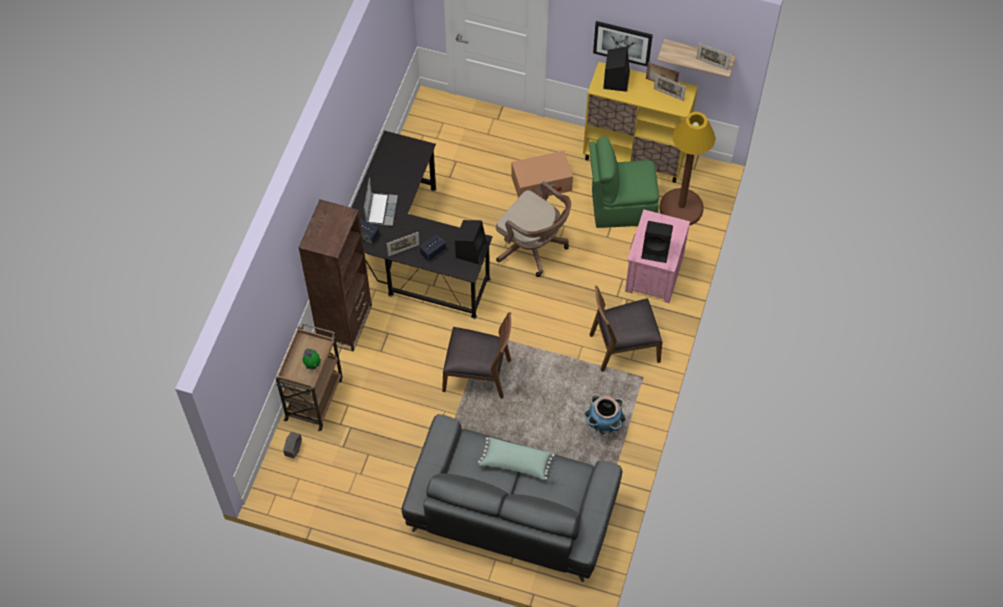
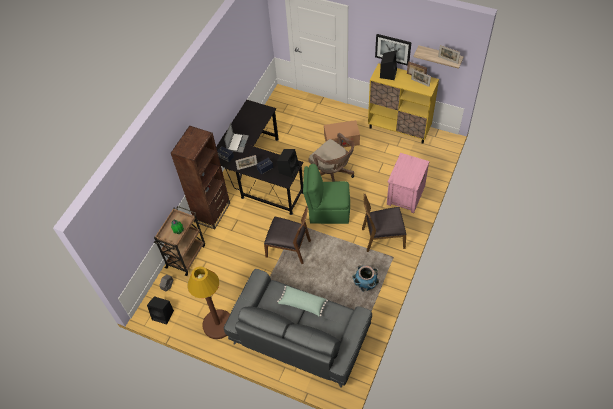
camera: 10 degrees right, 5 degrees down
green chair [589,137,659,228] -> green chair moved to [303,164,350,224]
black speaker [641,221,673,263] -> black speaker moved to [147,296,174,325]
brown floor lamp [660,112,715,226] -> brown floor lamp moved to [187,266,230,339]

